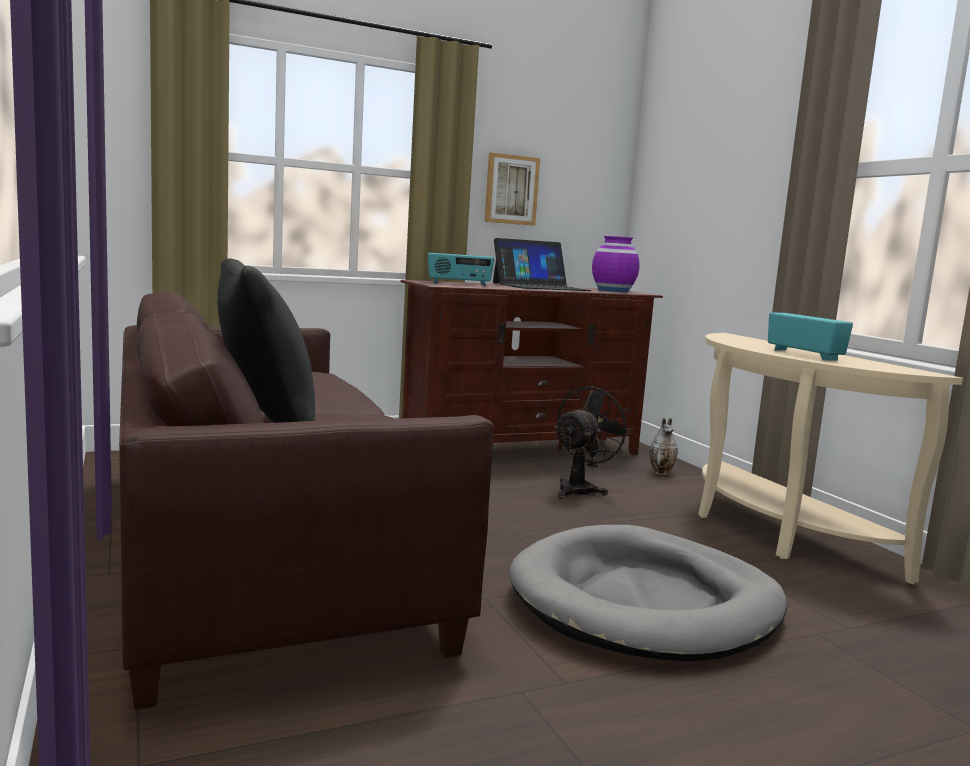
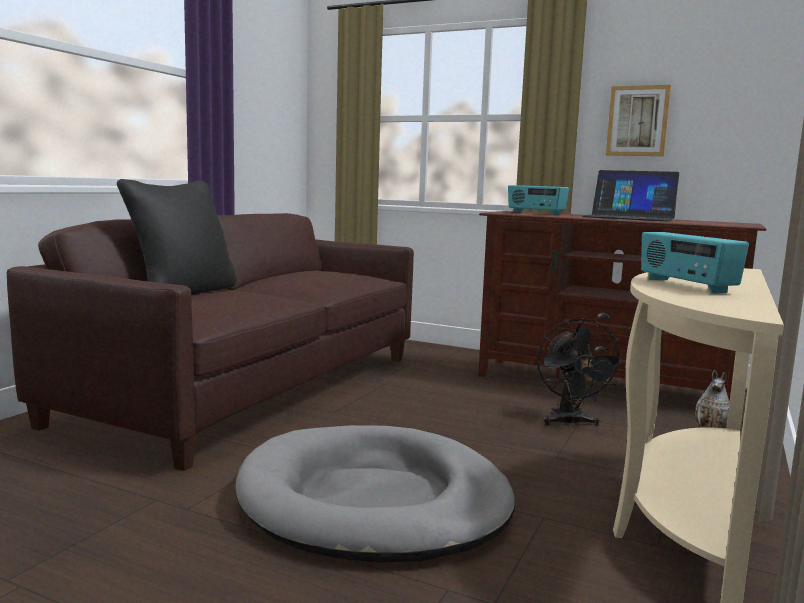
camera: 50 degrees right, 0 degrees up
black fan [554,386,633,499] -> black fan turned 90 degrees clockwise [537,318,625,427]
purple vase [592,236,640,292] -> none
radio [768,312,853,361] -> radio turned 135 degrees clockwise [641,232,749,294]

